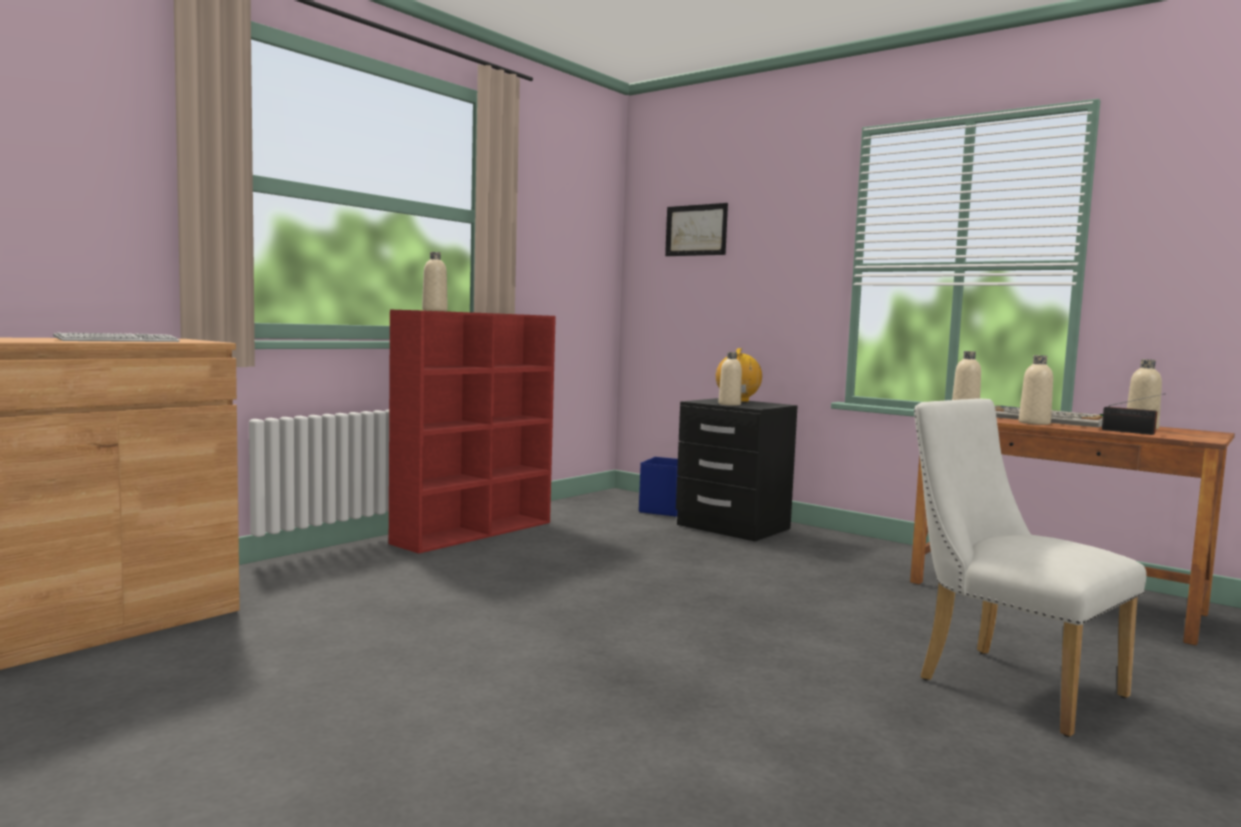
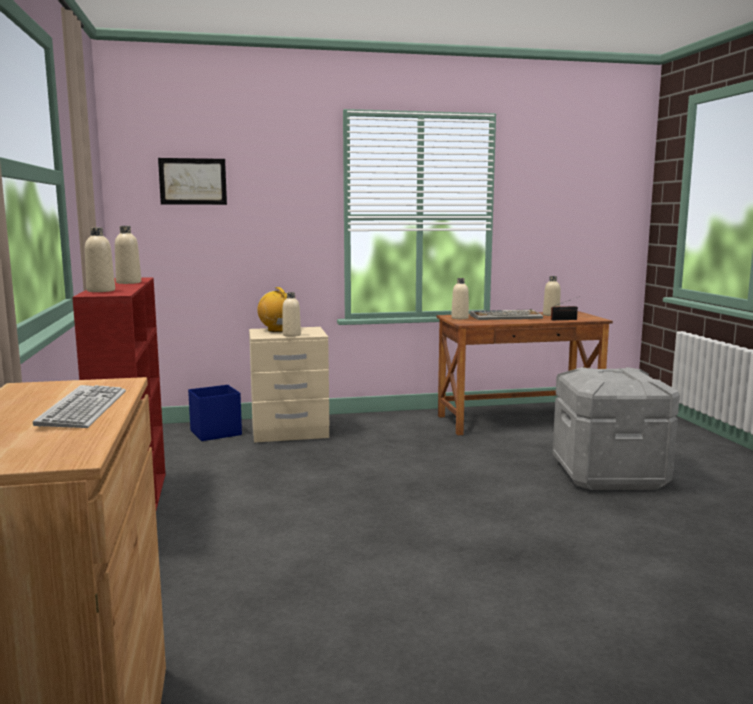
camera: 50 degrees left, 5 degrees up
black nightstand [676,398,798,541] -> beige nightstand [249,327,329,443]
white chair [914,399,1147,737] -> grey storage box [553,367,680,490]
beige bottle [1019,355,1053,425] -> beige bottle moved to [115,226,141,284]

